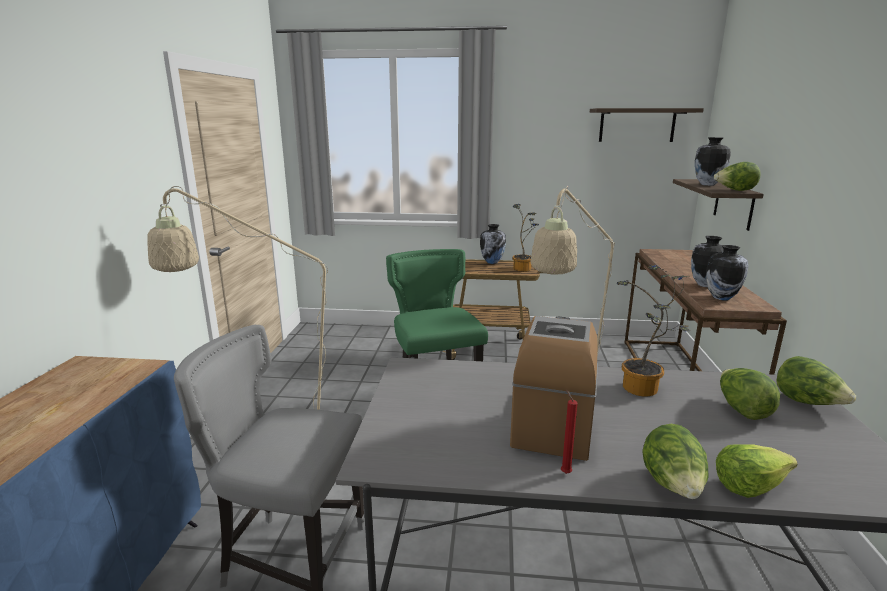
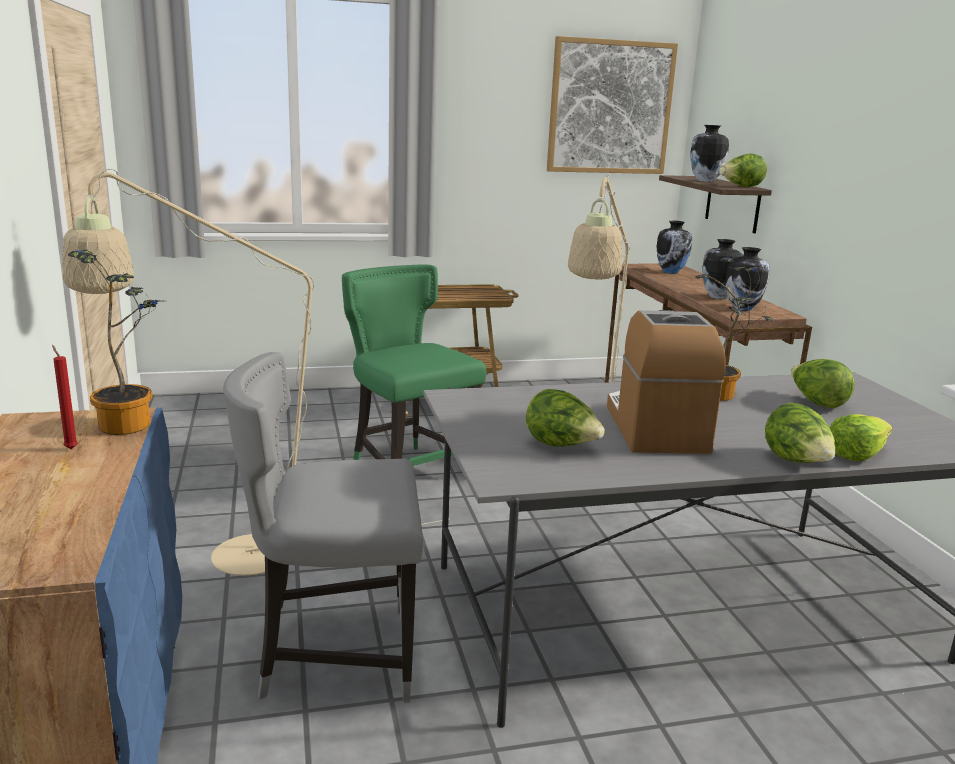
camera: 20 degrees left, 0 degrees up
vase [480,224,506,264] -> vase moved to [657,221,692,274]
potted plant [512,204,539,272] -> potted plant moved to [68,249,163,435]
red candle [561,389,578,474] -> red candle moved to [52,345,78,449]
shelf [590,108,704,142] -> picture [547,36,678,174]
lettuce [776,356,856,405] -> lettuce moved to [526,389,605,446]

